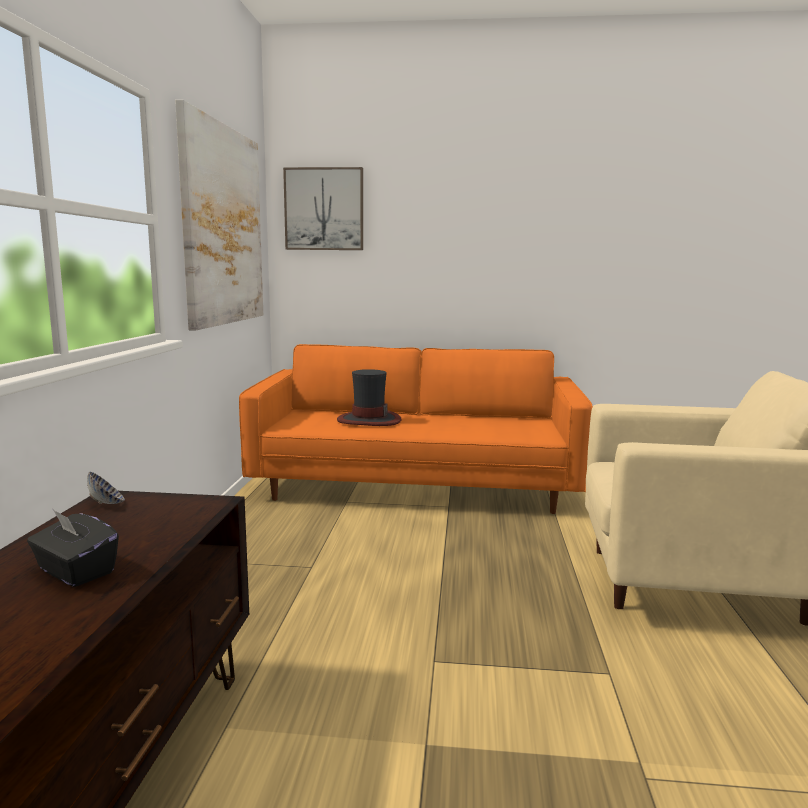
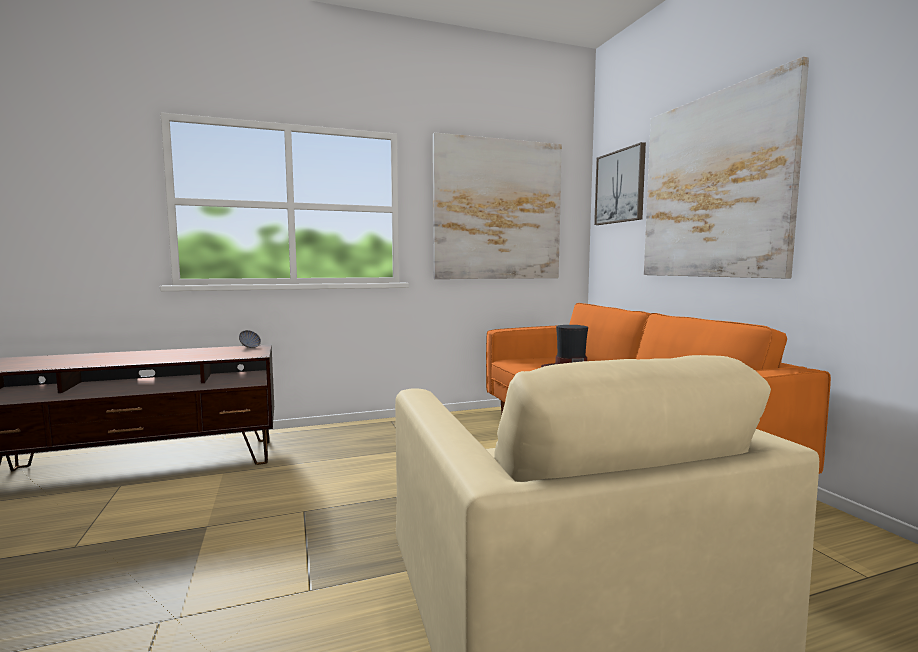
camera: 65 degrees right, 5 degrees down
black tissue box [27,509,119,587] -> none
none -> picture [644,57,809,278]

